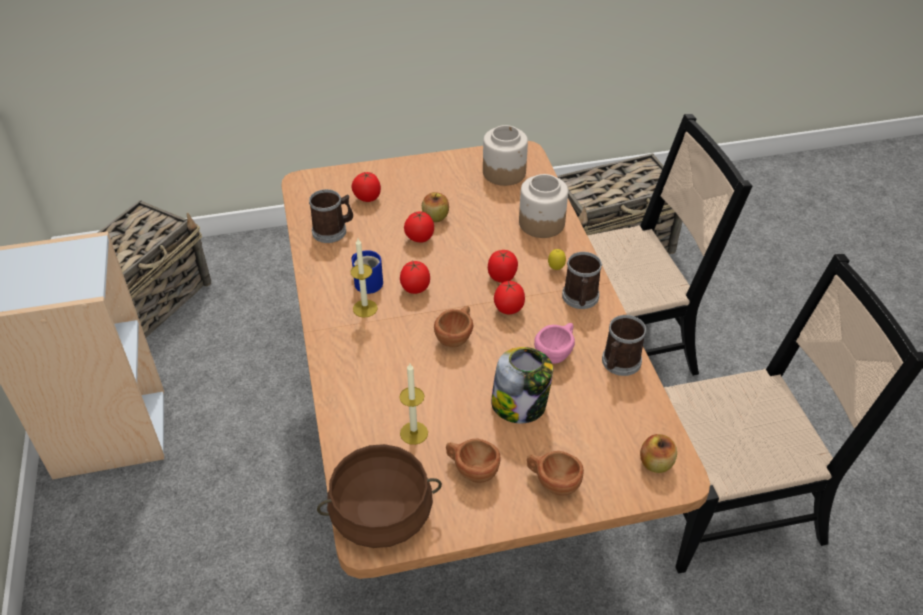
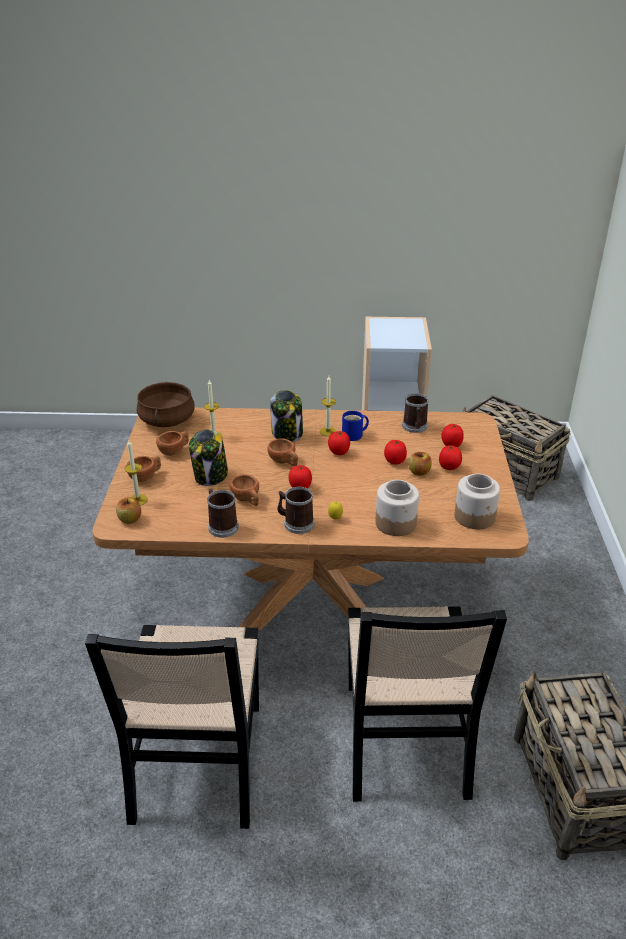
camera: 105 degrees right, 10 degrees down
tomato [488,250,518,283] -> tomato moved to [439,445,462,470]
pink cup [534,323,575,364] -> brown cup [230,474,259,506]
none -> candle [125,440,148,506]
none -> jar [270,390,303,442]

